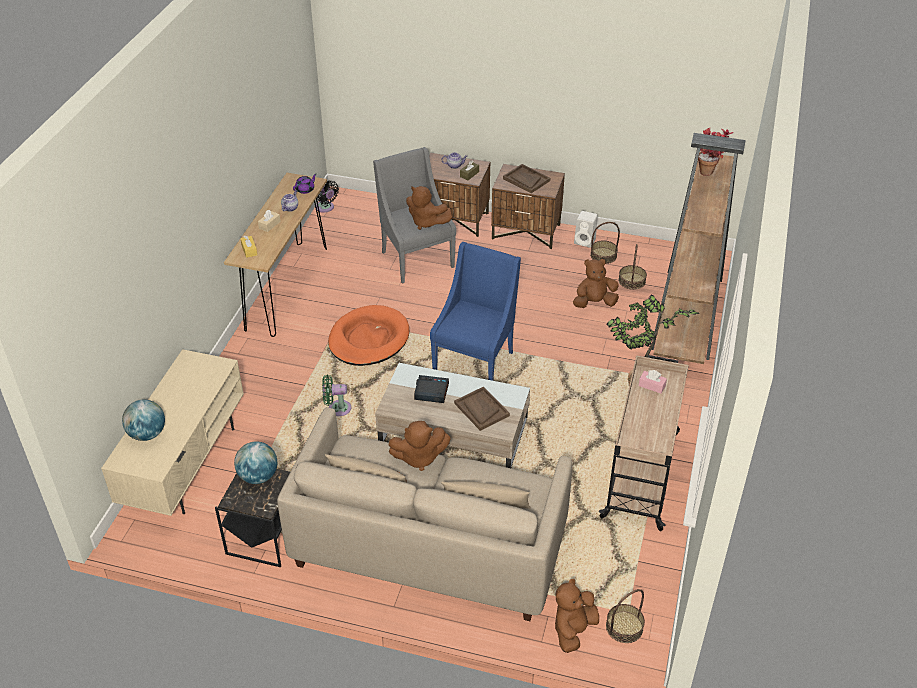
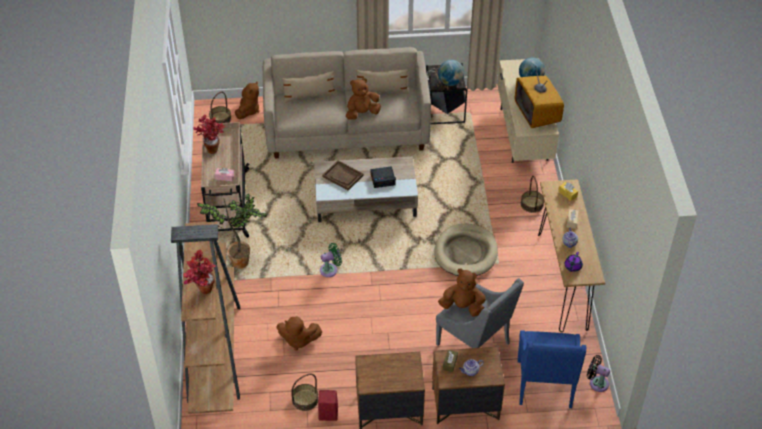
camera: 160 degrees right, 5 degrees up
green fan [322,375,351,416] -> green fan moved to [320,243,342,277]
orange dog bed [328,305,409,366] -> beige dog bed [434,224,498,276]
blue armchair [430,242,521,381] -> blue armchair moved to [517,330,586,408]
brown tray [503,164,550,193] -> none
brown plush toy [573,259,619,308] -> brown plush toy turned 45 degrees clockwise [276,316,323,351]
white speaker [574,211,598,248] -> red speaker [318,390,338,421]
basket [618,244,647,290] -> basket moved to [521,176,544,213]
none -> potted plant [193,115,225,154]
none -> television [515,66,564,128]

